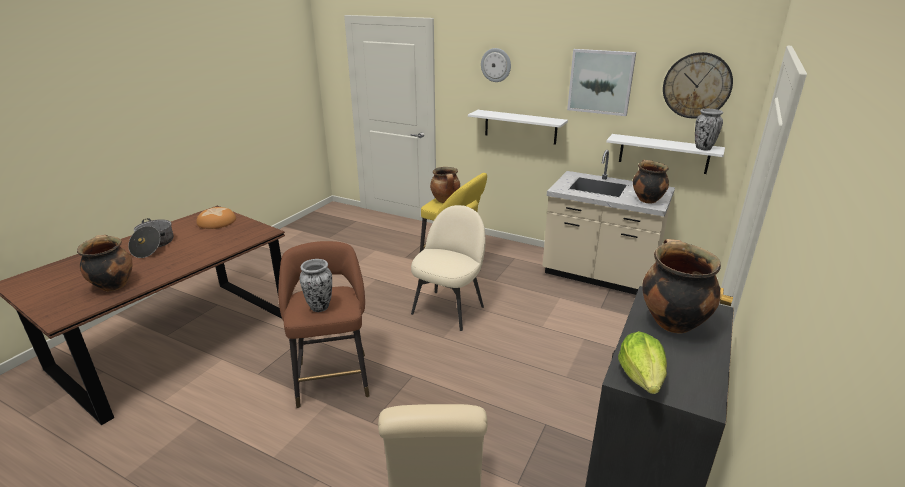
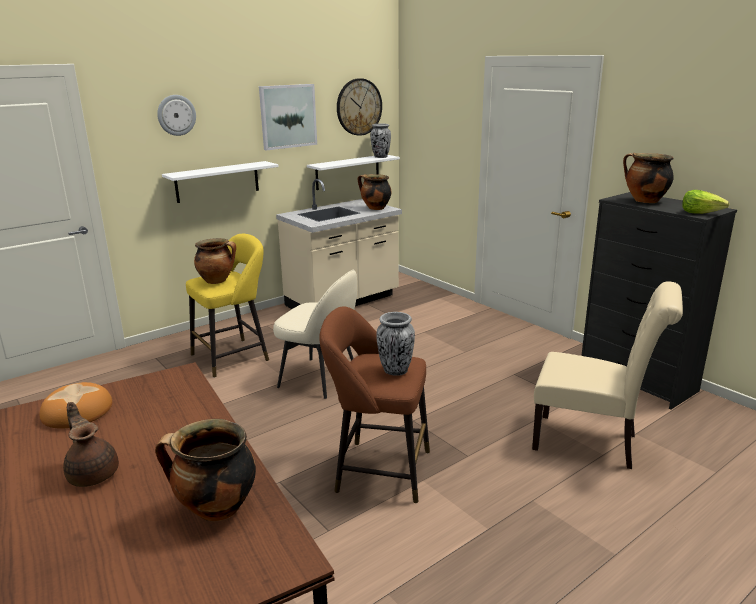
camera: 65 degrees left, 5 degrees down
cooking pot [128,218,173,258] -> brown teapot [63,402,119,487]
beige chair [411,205,486,331] -> beige chair turned 150 degrees clockwise [273,270,357,399]

